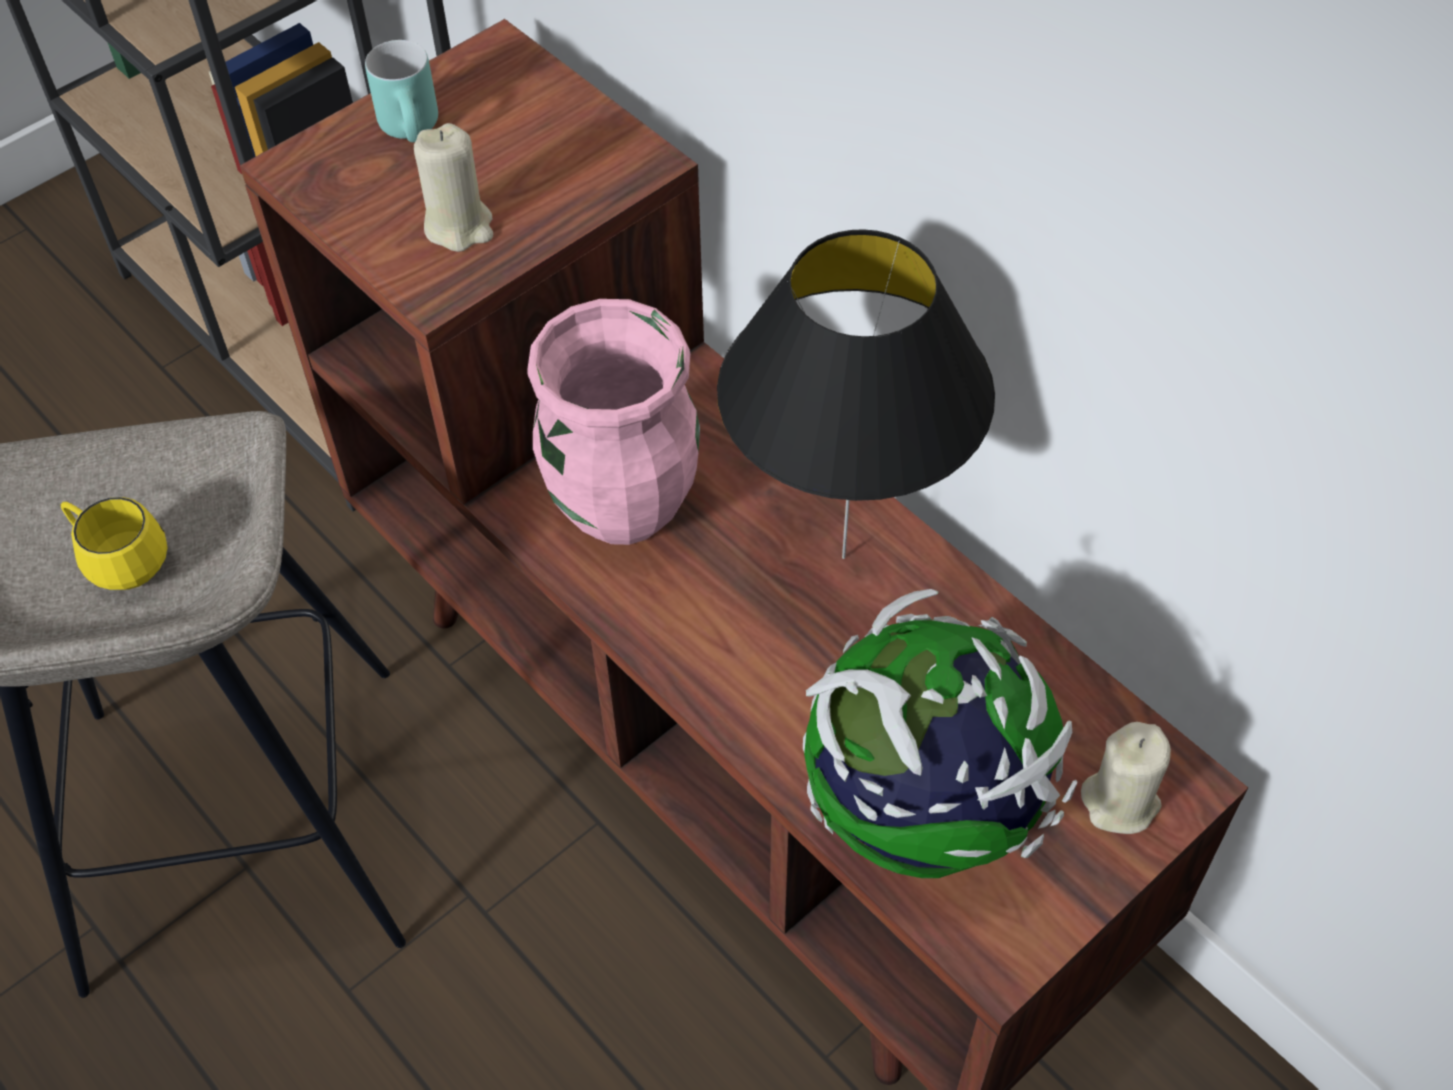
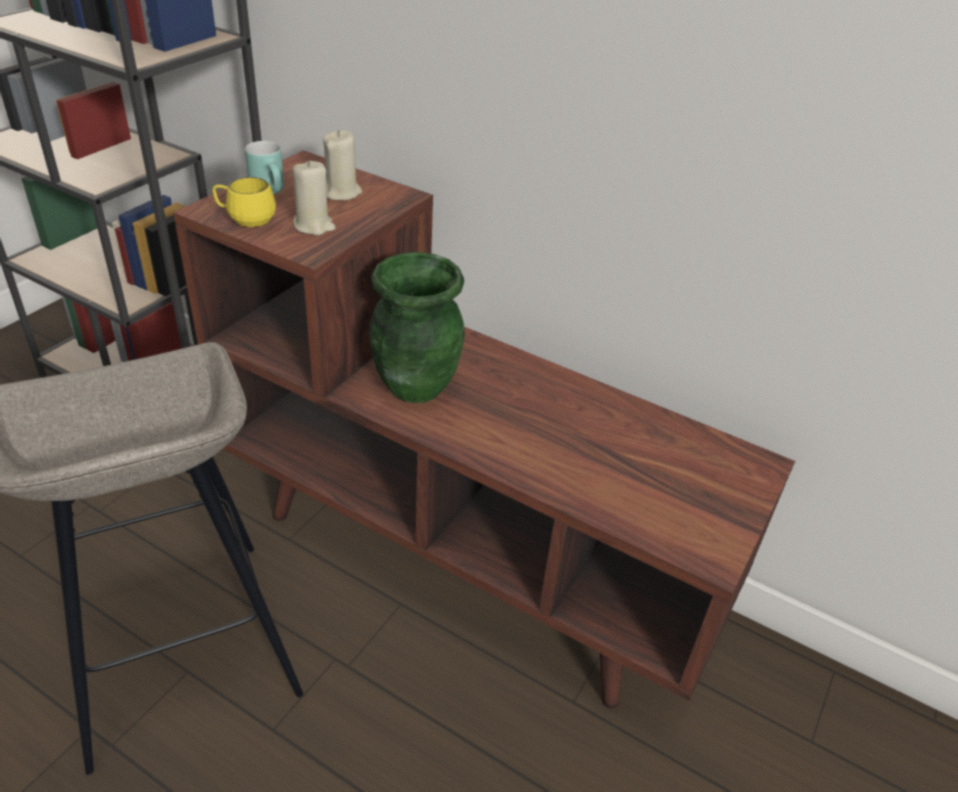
camera: 20 degrees left, 15 degrees down
yellow mug [61,497,167,590] -> yellow mug moved to [212,177,276,227]
pink vase [527,299,700,545] -> green vase [369,252,465,403]
black table lamp [717,229,995,559] -> none
globe [803,589,1078,878] -> none
beige candle [1081,722,1171,834] -> beige candle moved to [323,130,362,200]

